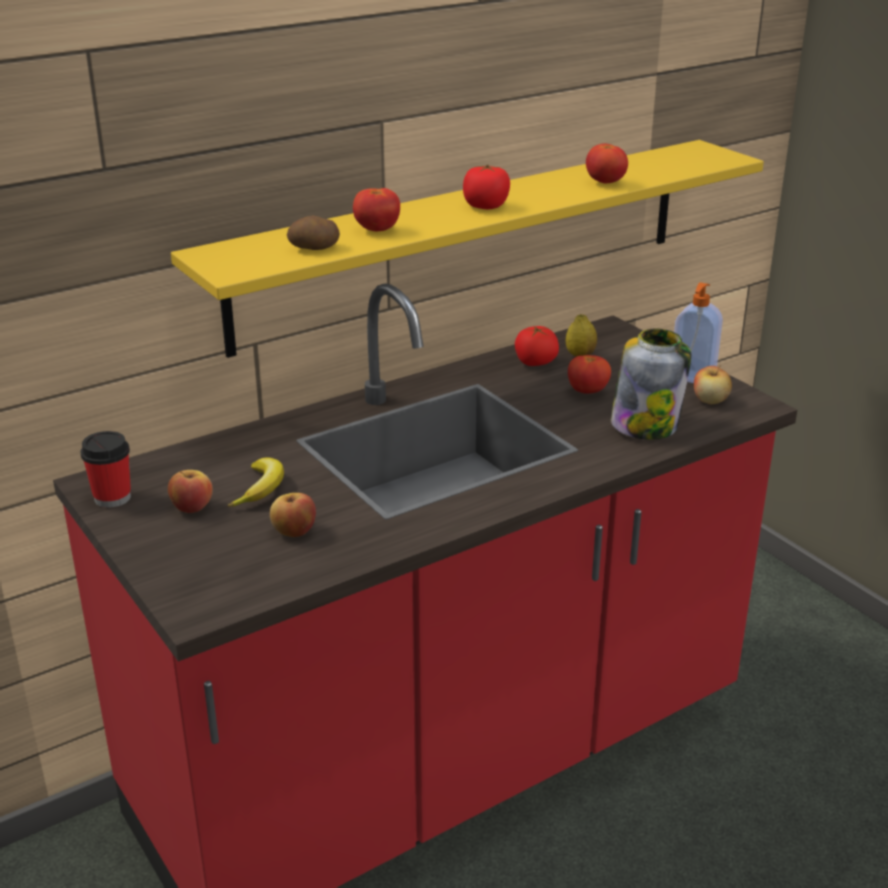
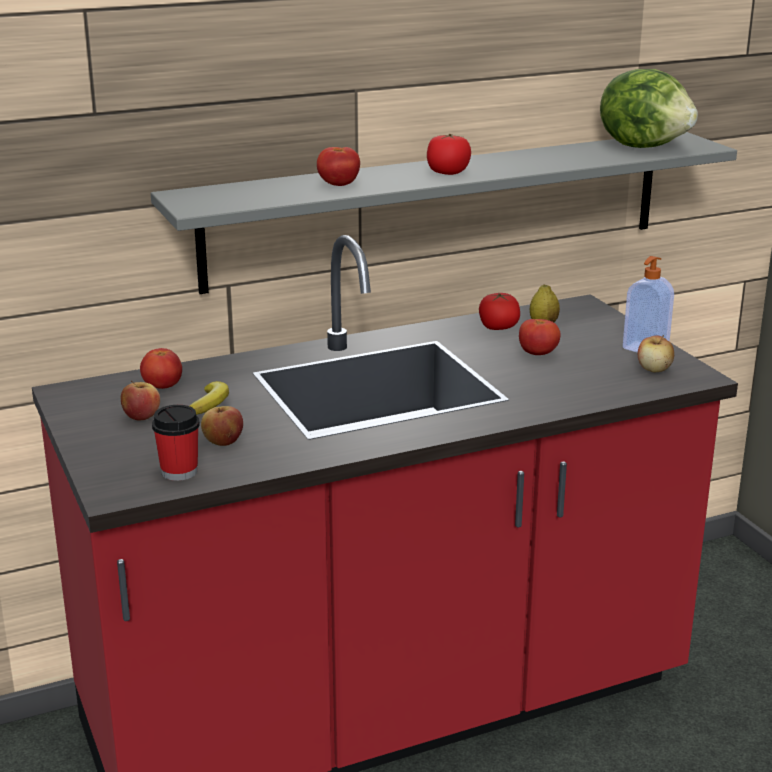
camera: 10 degrees right, 5 degrees down
cup [80,431,131,508] -> cup moved to [152,405,200,481]
yellow shelf [171,140,764,358] -> grey shelf [151,132,737,294]
potato [287,216,340,250] -> none
tomato [586,143,628,183] -> tomato moved to [140,348,182,389]
jar [611,329,691,440] -> none
none -> lettuce [600,69,698,148]

